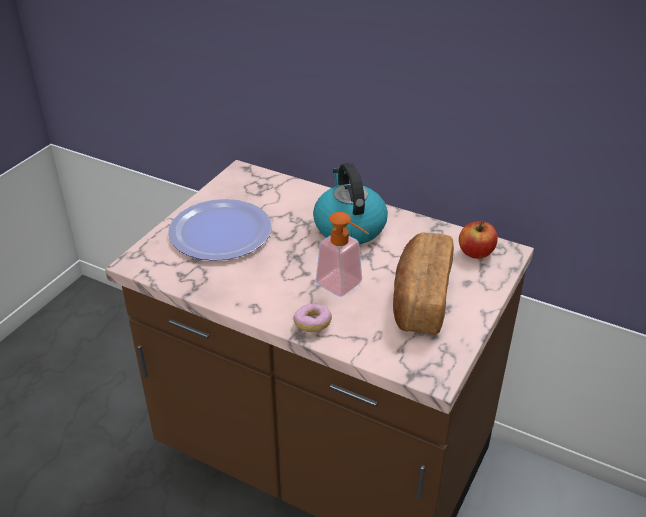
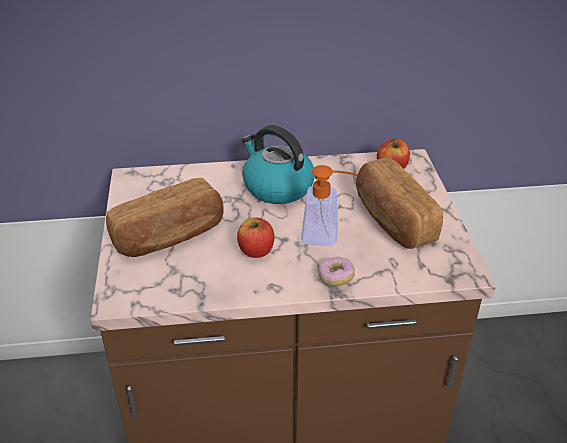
camera: 35 degrees left, 0 degrees up
plate [168,199,272,261] -> bread [106,178,224,257]
none -> apple [237,218,274,258]

